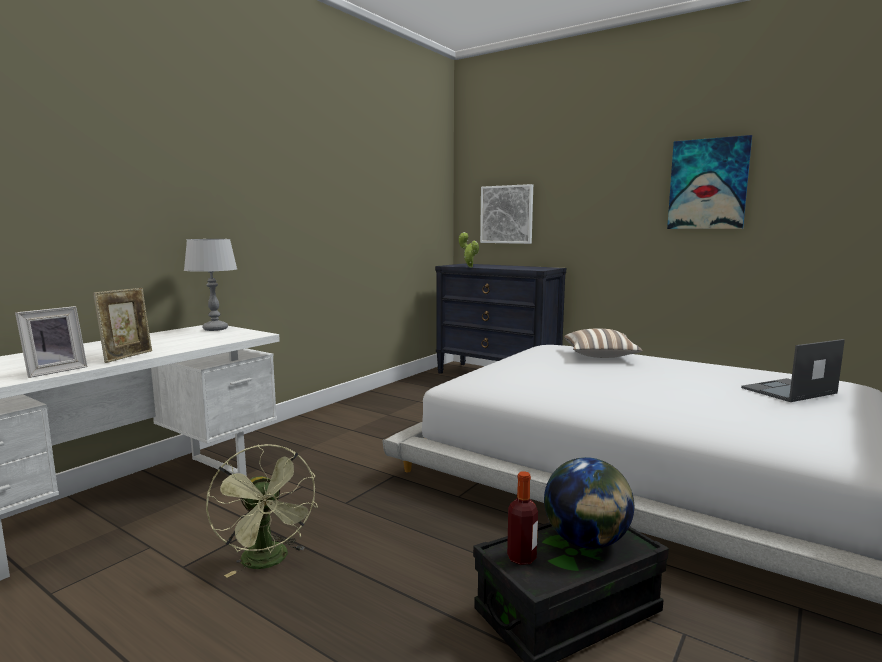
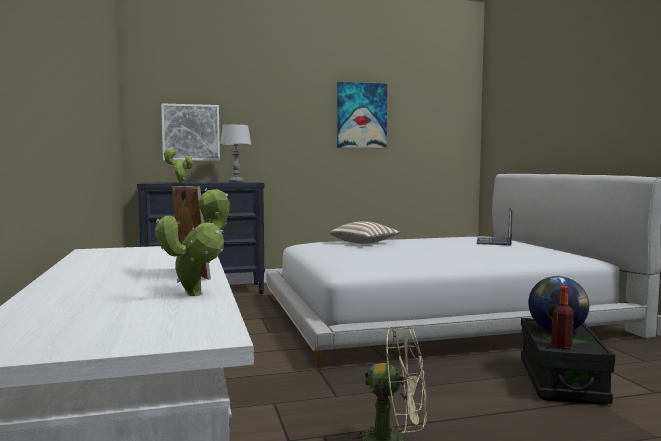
camera: 50 degrees left, 5 degrees down
picture frame [15,306,88,378] -> potted plant [155,188,230,296]
grey table lamp [184,239,237,331] -> grey table lamp moved to [220,124,252,183]

